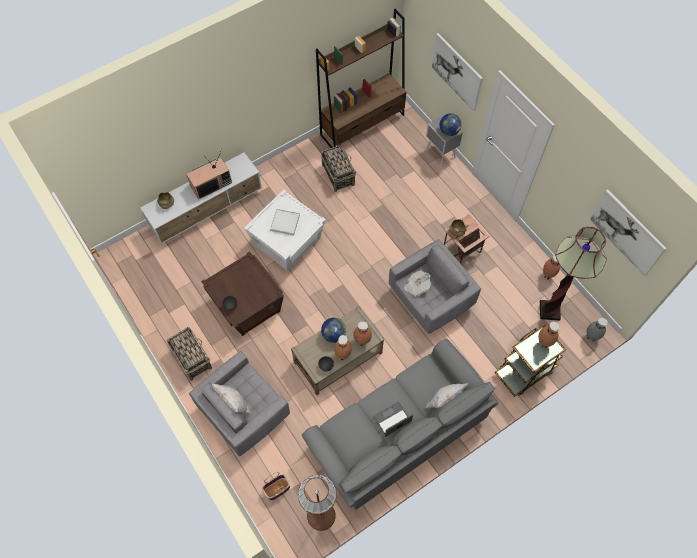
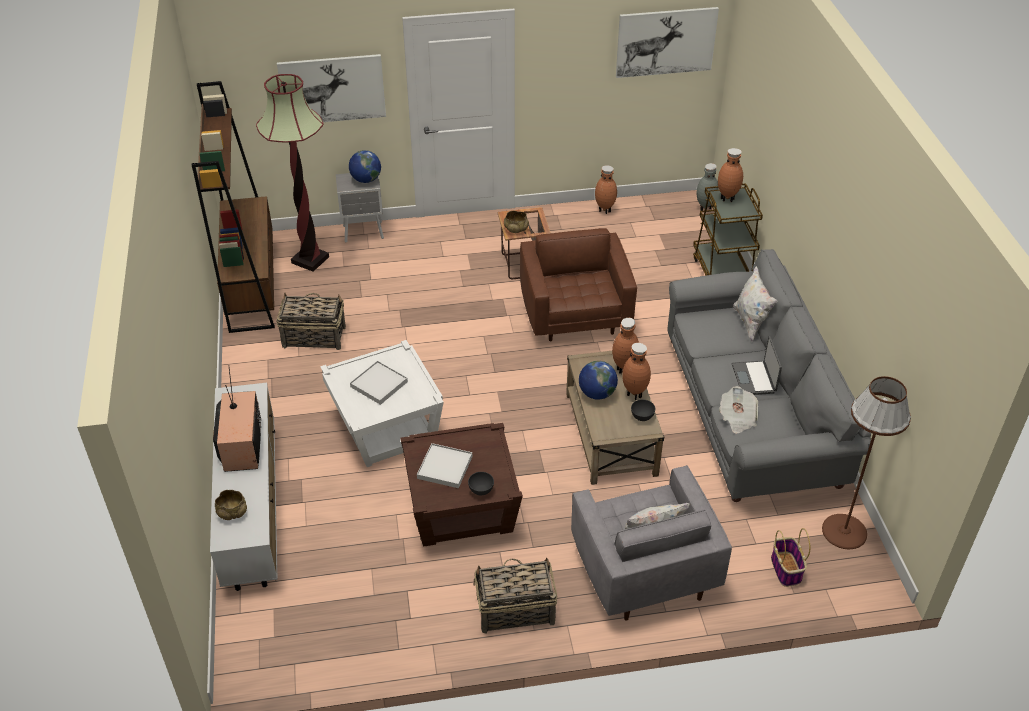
camera: 65 degrees left, 20 degrees down
grey armchair [389,239,481,334] -> brown armchair [520,228,637,341]
newspaper [404,270,431,297] -> newspaper moved to [719,386,758,434]
floor lamp [540,227,607,321] -> floor lamp moved to [256,74,329,272]
none -> white tray [417,443,472,488]

